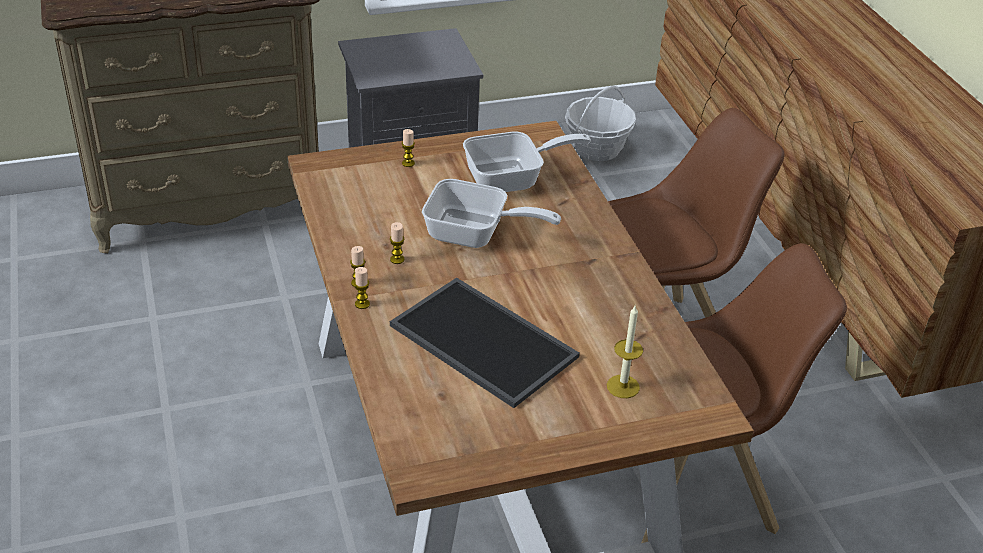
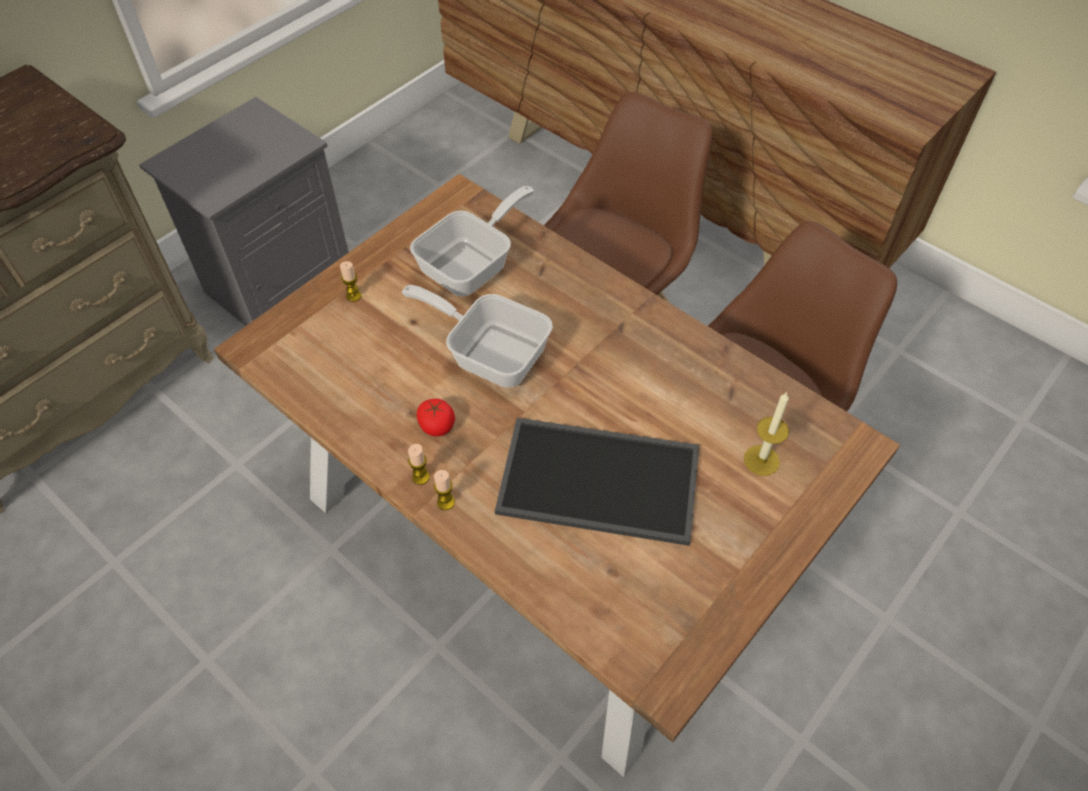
camera: 30 degrees left, 15 degrees up
candle [390,222,404,264] -> tomato [417,399,455,436]
frying pan [422,179,561,248] -> frying pan turned 135 degrees counterclockwise [402,285,553,388]
basket [565,86,636,161] -> none

